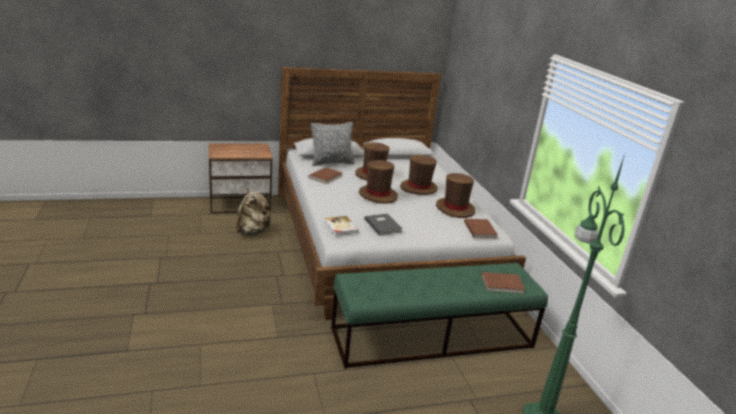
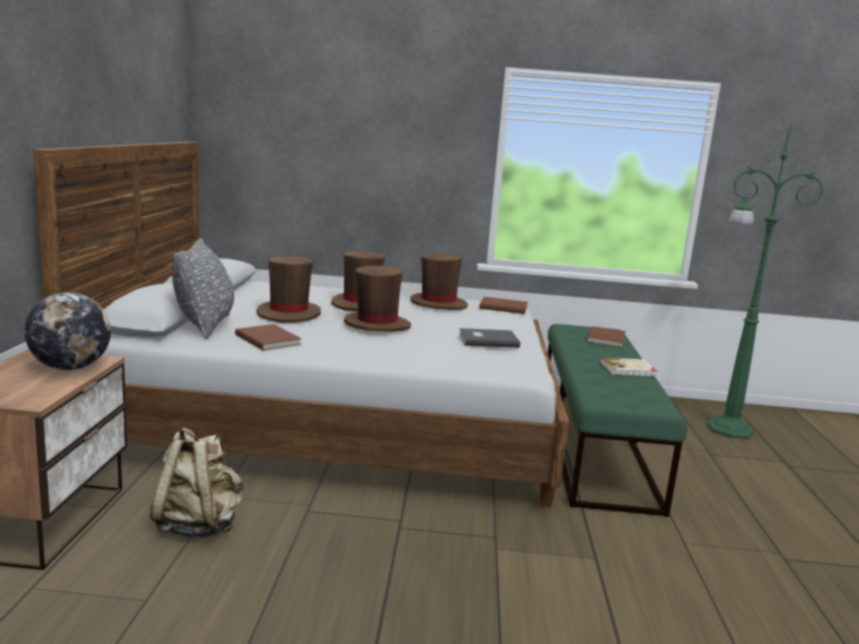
camera: 70 degrees left, 10 degrees down
book [324,216,359,236] -> book moved to [600,358,657,376]
none -> globe [24,292,111,370]

